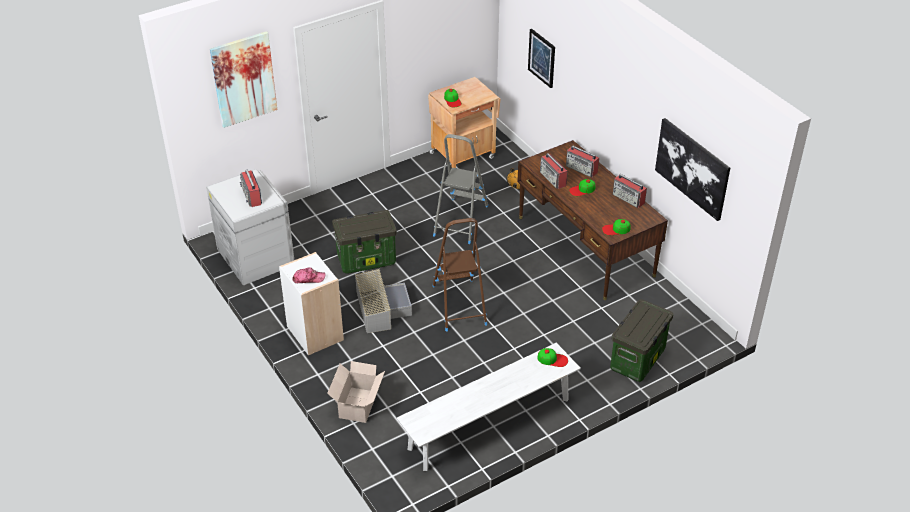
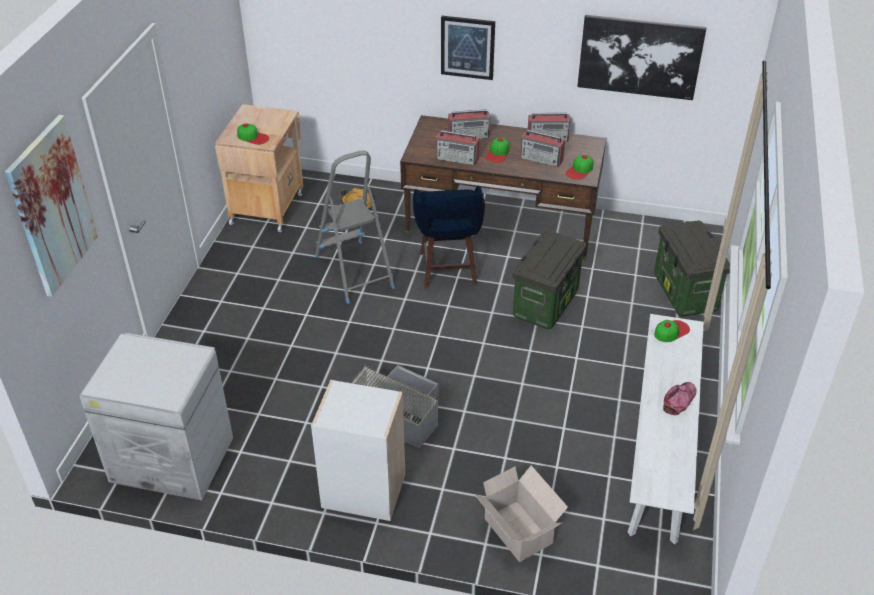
camera: 45 degrees left, 0 degrees up
radio [240,170,262,207] -> radio moved to [520,130,565,167]
cap [292,267,326,283] -> cap moved to [663,382,696,415]
storage box [332,210,397,274] -> storage box moved to [513,230,587,330]
brown step ladder [432,218,487,332] -> none
picture [528,29,555,88] -> picture moved to [441,16,495,80]
none -> blue stool [413,186,485,288]

